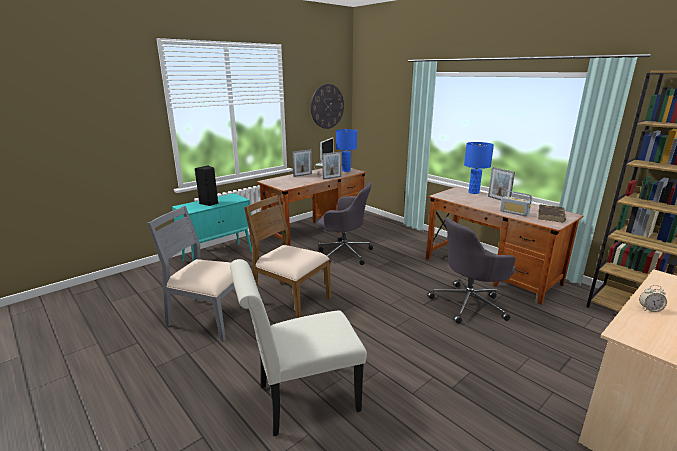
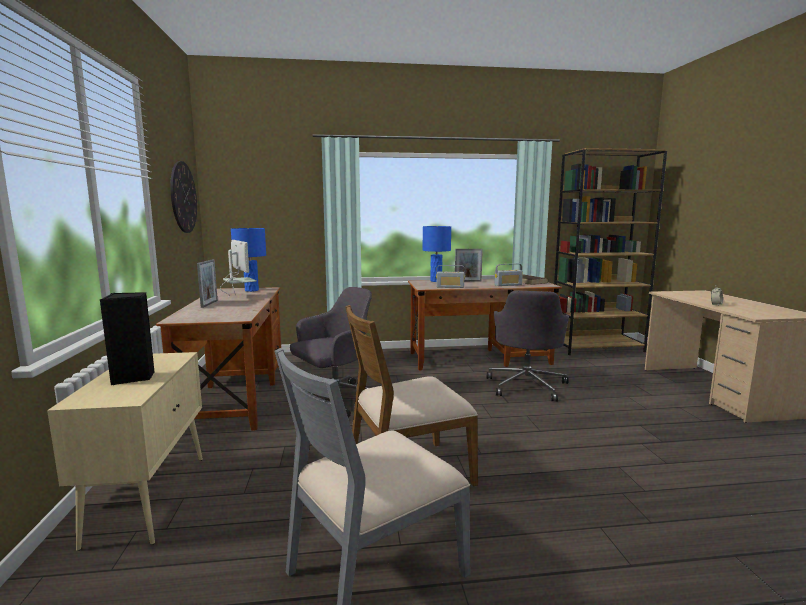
camera: 55 degrees left, 10 degrees down
turquoise cabinet [172,193,252,261] -> beige cabinet [47,352,203,551]
white chair [230,259,367,436] -> none
picture frame [322,152,342,179] -> none
none -> radio [436,265,465,288]

